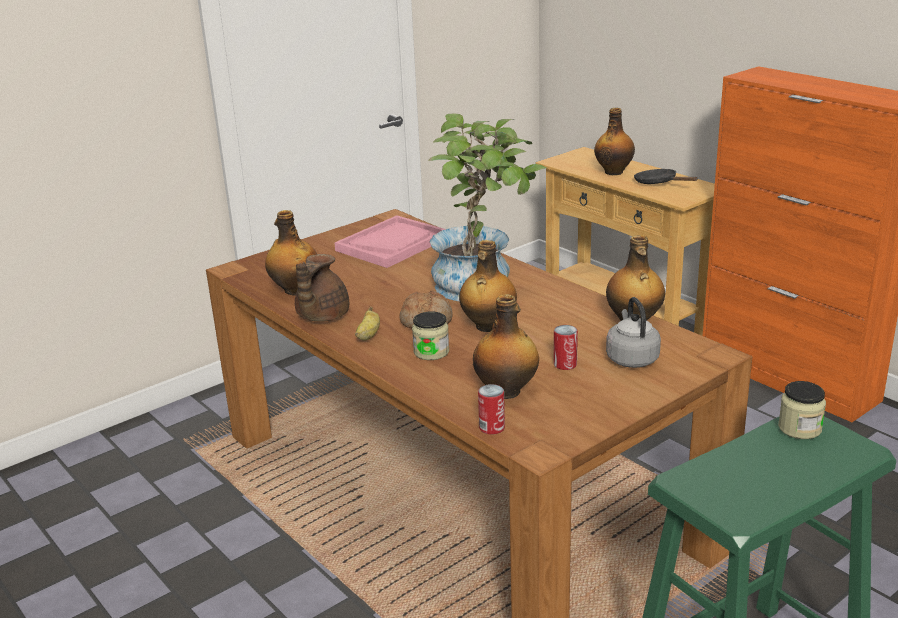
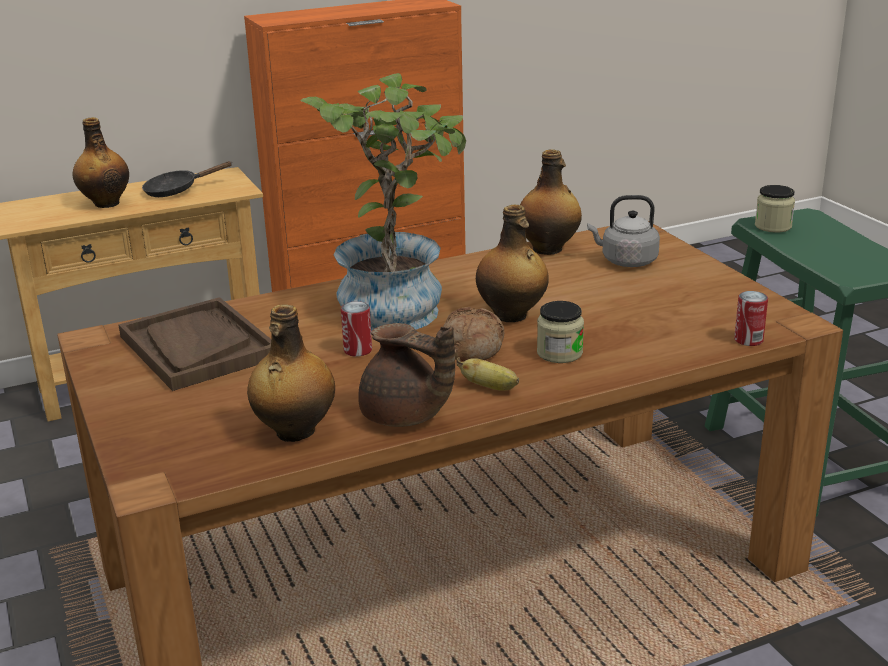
camera: 75 degrees left, 0 degrees up
pink tray [335,215,446,268] -> brown tray [119,297,271,391]
bottle [473,294,539,399] -> none
can [554,325,578,370] -> can moved to [341,301,372,356]

